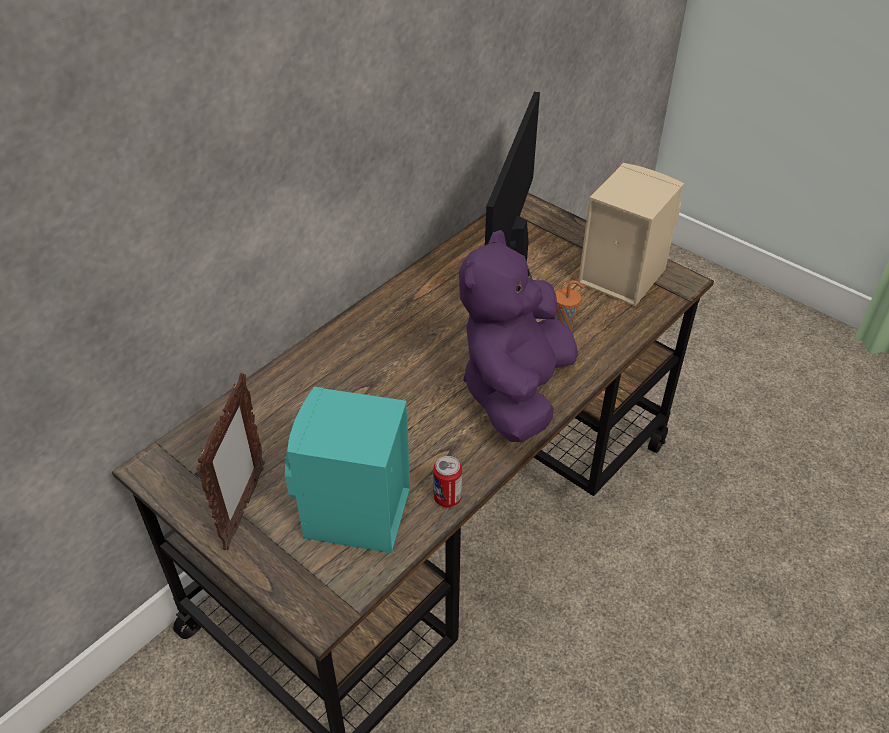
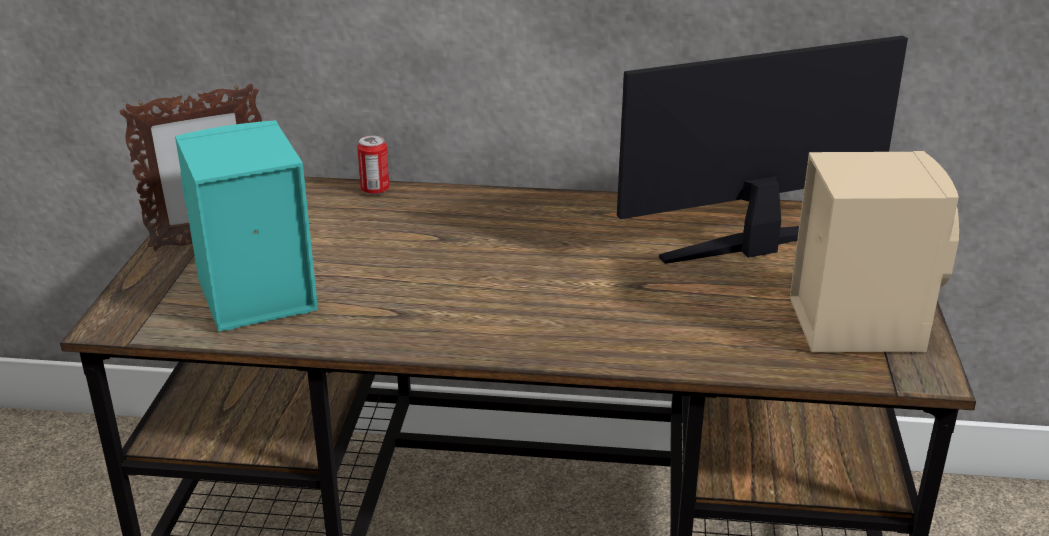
camera: 55 degrees right, 15 degrees down
can [433,456,462,507] -> can moved to [357,136,389,195]
purple plush toy [459,230,578,442] -> none
orange cup [555,280,584,328] -> none

